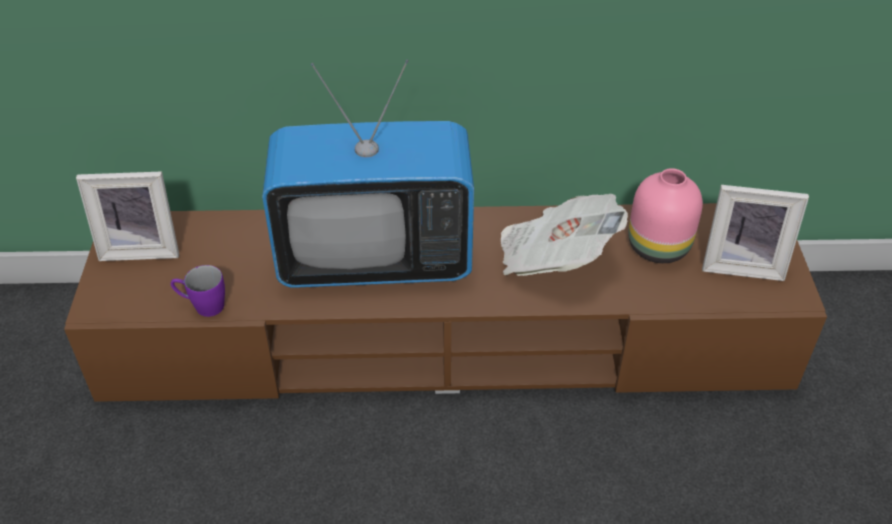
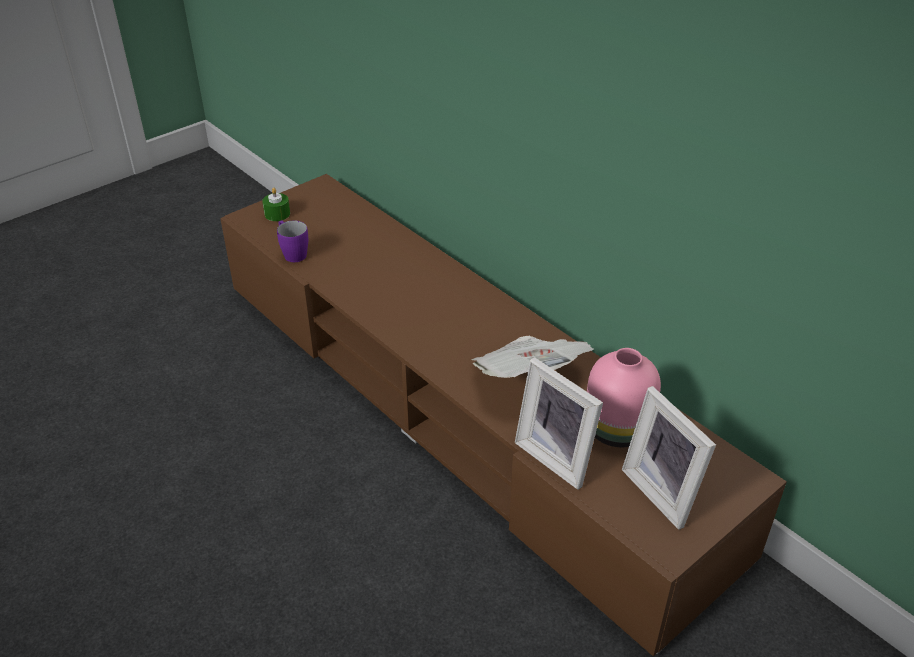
camera: 50 degrees right, 5 degrees down
picture frame [76,171,179,261] -> picture frame moved to [515,357,603,490]
television [262,60,474,288] -> none
none -> green candle [262,188,290,221]

